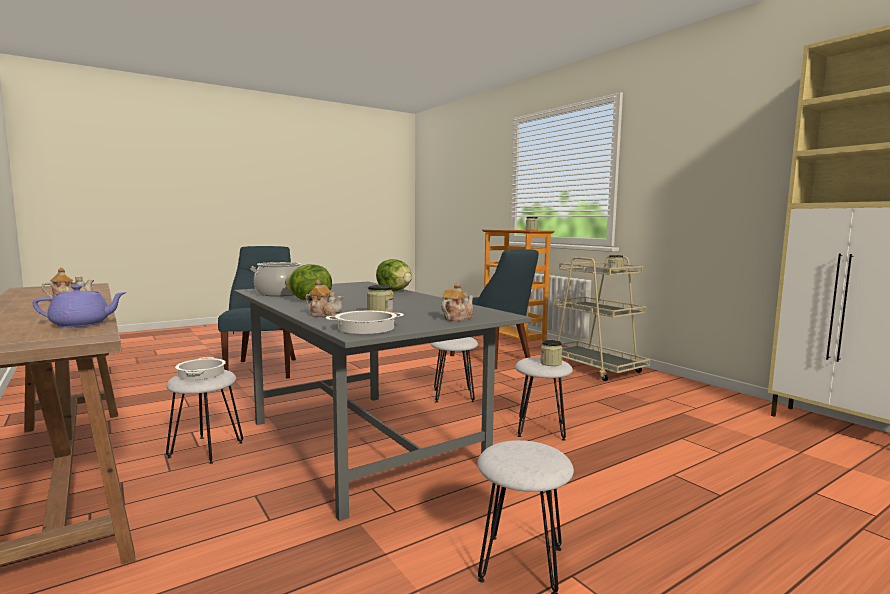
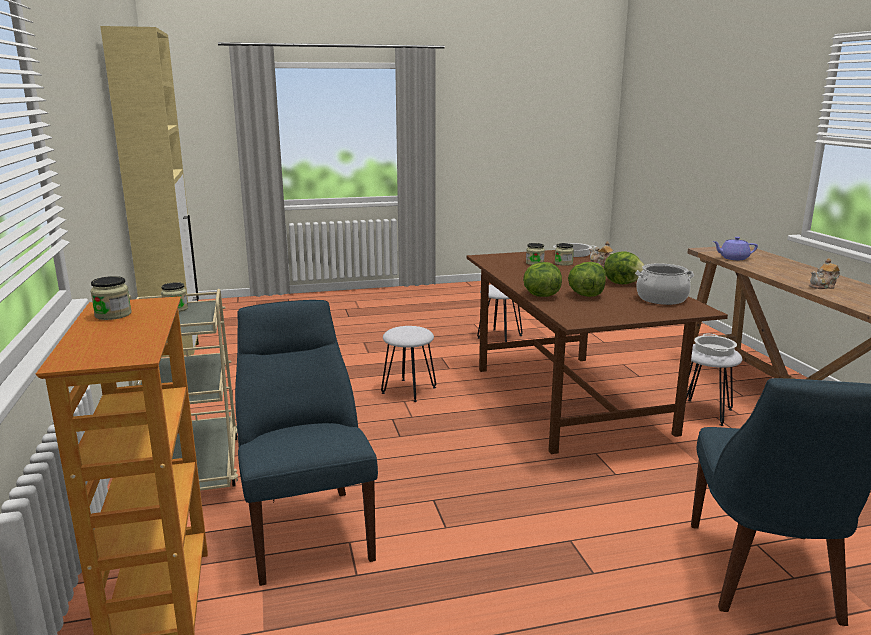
camera: 160 degrees left, 10 degrees up
grey dining table [234,282,531,521] -> brown dining table [467,250,728,454]
white stool [431,337,478,403] -> none
teapot [441,283,474,321] -> none
jar [540,340,562,366] -> jar moved to [526,243,545,265]
none -> lettuce [568,262,606,297]

